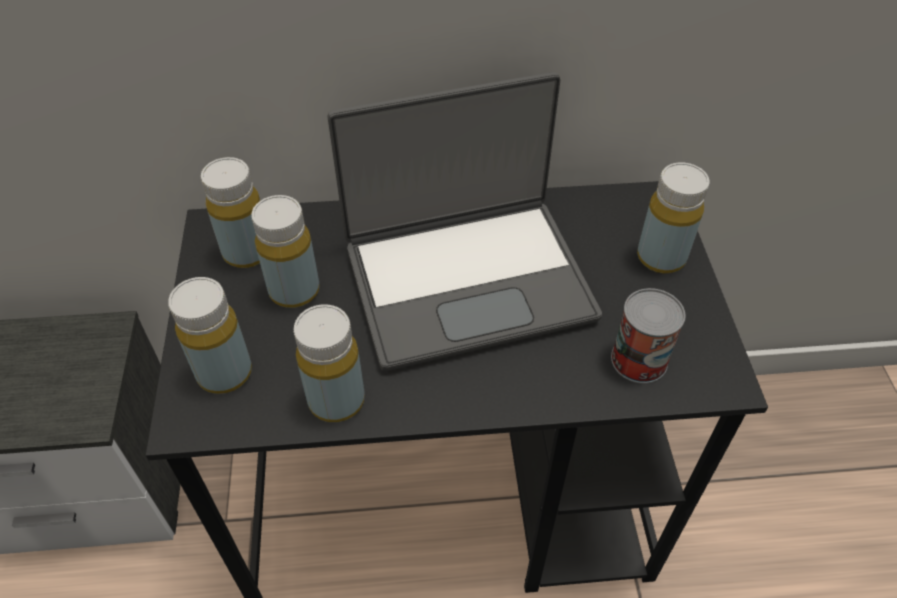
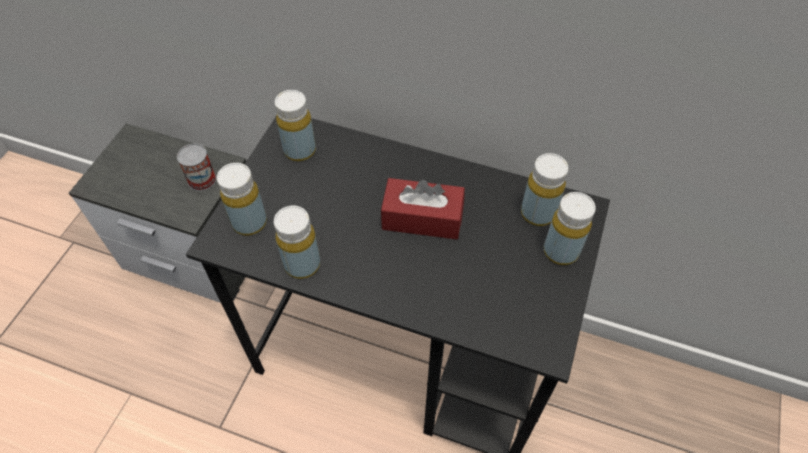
camera: 25 degrees right, 5 degrees up
yellow bottle [251,195,320,308] -> yellow bottle moved to [521,153,568,226]
laptop [327,72,602,371] -> red tissue box [381,178,465,239]
can [611,288,685,383] -> can moved to [177,144,216,191]

